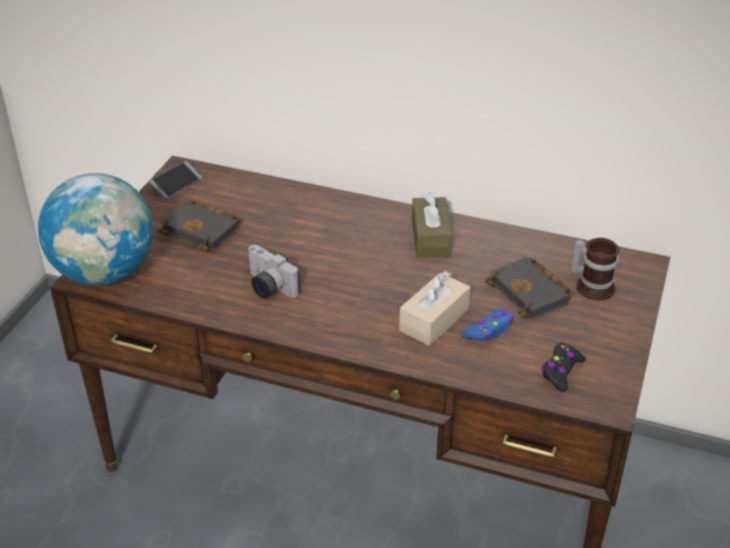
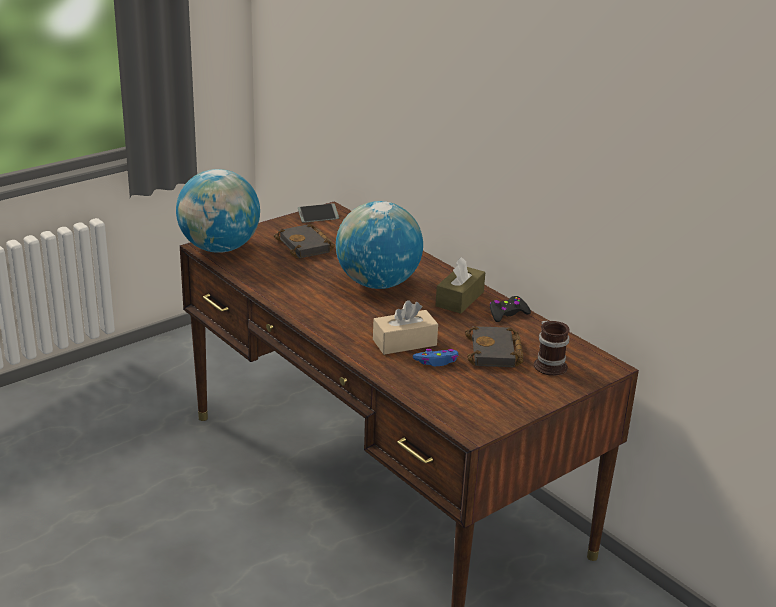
camera: 30 degrees right, 10 degrees down
camera [247,245,300,299] -> none
black game controller [541,343,586,392] -> black game controller moved to [489,296,531,322]
none -> globe [336,201,423,289]

